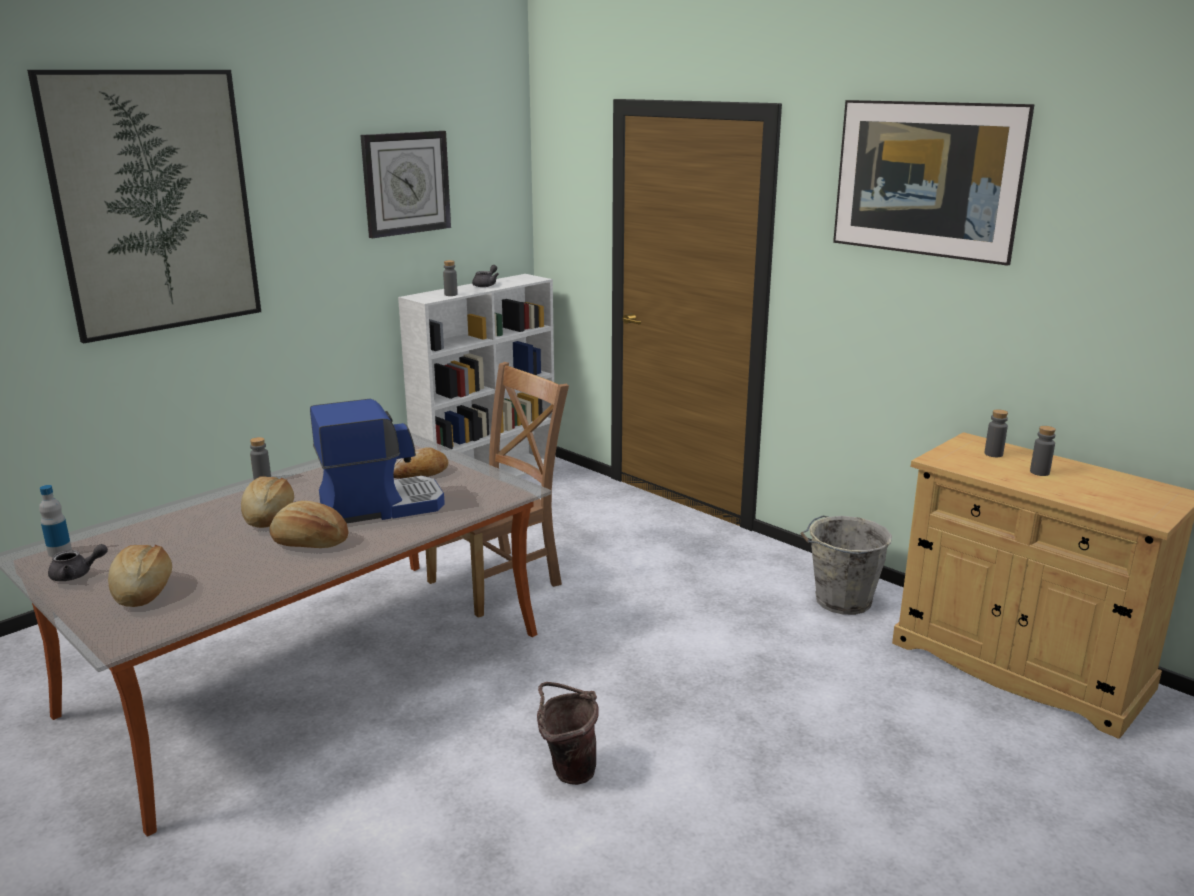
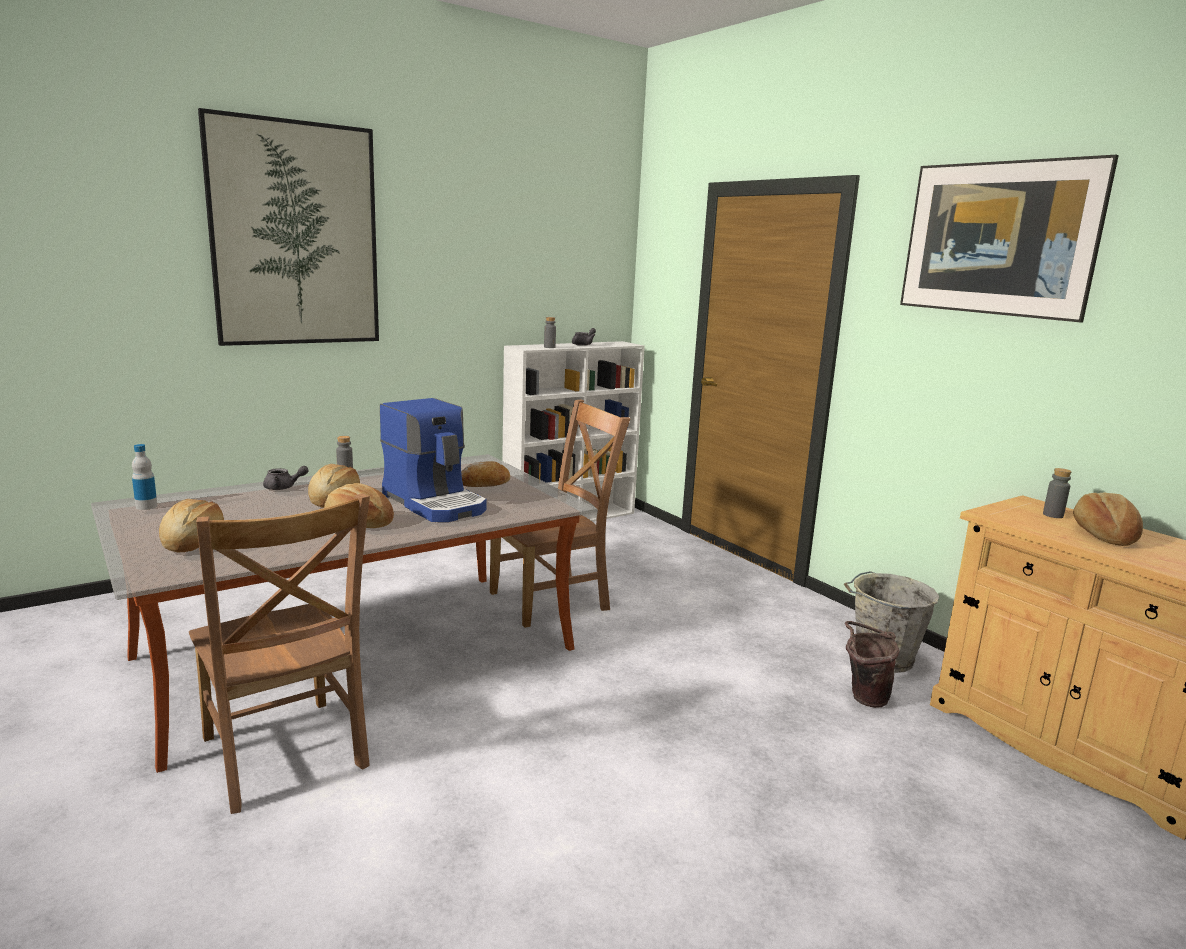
camera: 10 degrees right, 5 degrees down
grey teapot [48,544,108,581] -> grey teapot moved to [263,466,309,490]
coffee machine [310,399,445,523] -> coffee machine turned 60 degrees clockwise [380,398,487,522]
wall clock [360,131,451,238] -> none
brown bucket [537,682,599,785] -> brown bucket moved to [845,621,899,708]
grey bottle [1030,426,1056,476] -> bread [1073,493,1143,546]
none -> brown chair [189,493,370,814]

